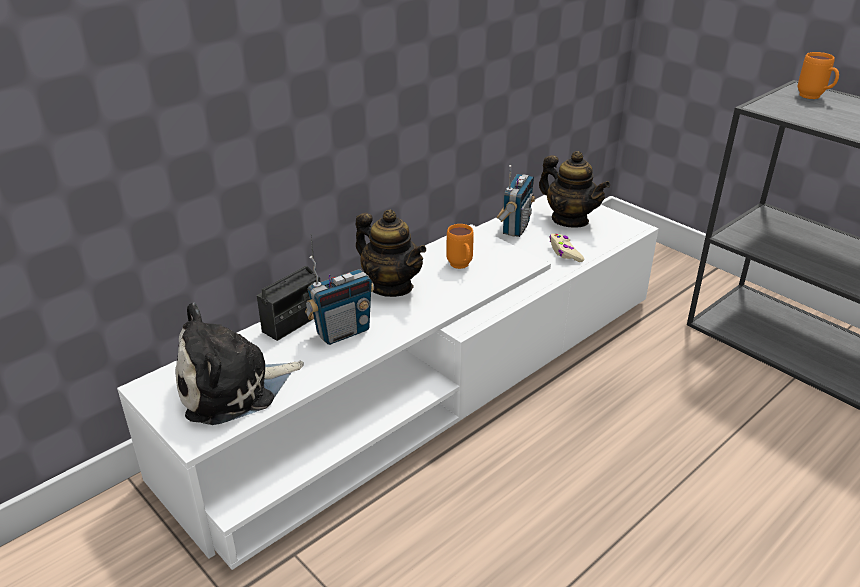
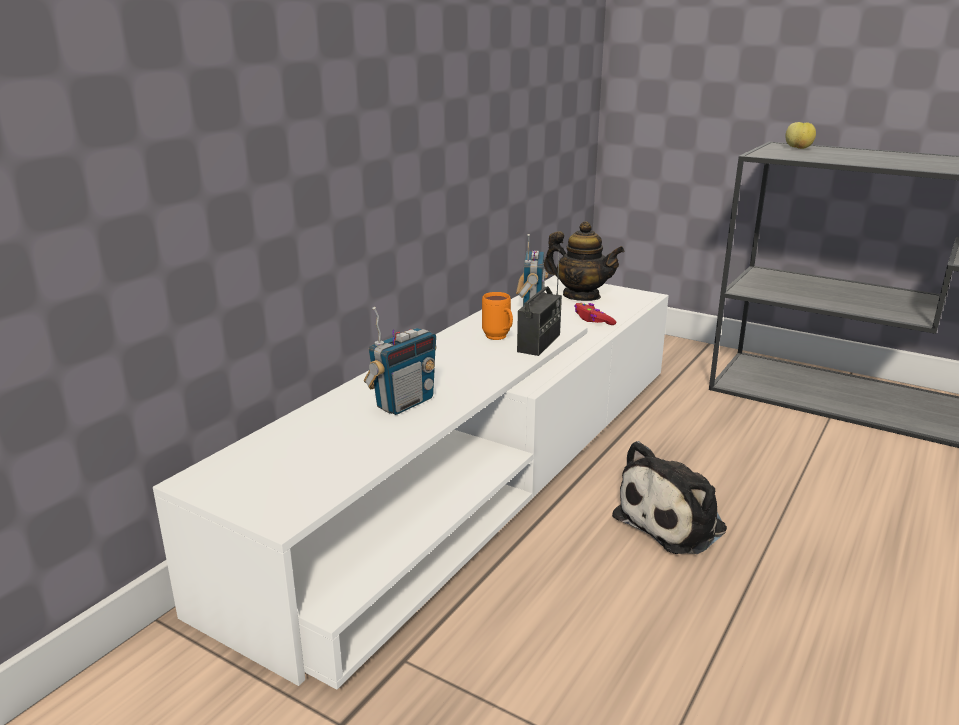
camera: 15 degrees left, 10 degrees down
plush toy [175,303,304,425] -> plush toy moved to [612,441,727,554]
radio [257,234,320,341] -> radio moved to [517,249,562,356]
teapot [355,209,426,297] -> none
beige game controller [549,234,584,262] -> red game controller [574,303,617,325]
orange mug [798,52,839,99] -> apple [785,122,816,149]

